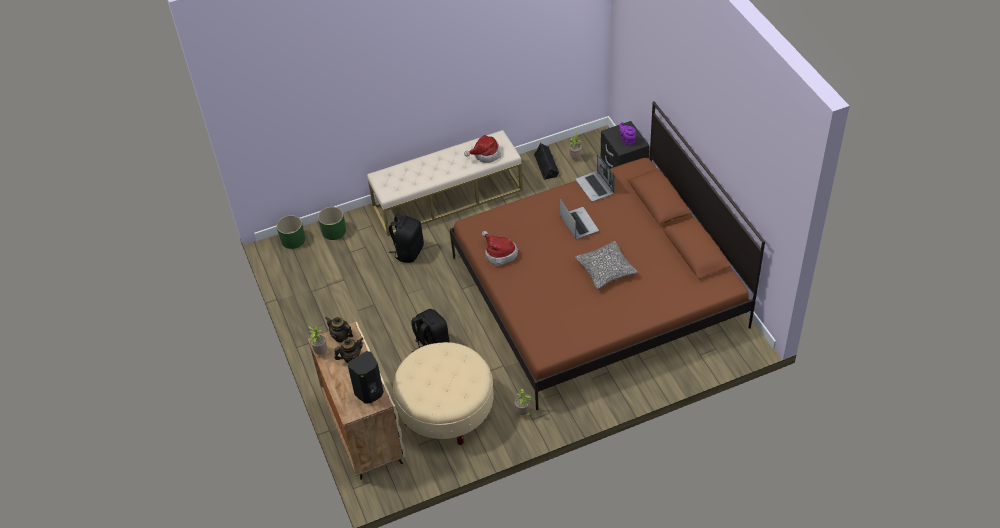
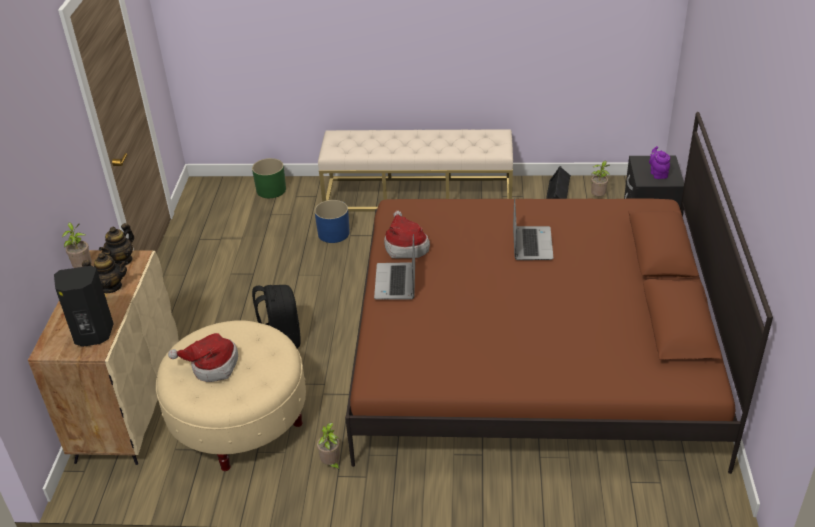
camera: 25 degrees right, 10 degrees down
green planter [276,215,305,249] -> none
teapot [325,317,353,342] -> teapot turned 120 degrees counterclockwise [99,223,134,266]
black backpack [389,214,424,263] -> blue planter [314,200,350,243]
hat [464,135,501,163] -> hat moved to [168,333,238,382]
laptop [575,154,615,202] -> laptop moved to [374,234,415,300]
pillow [575,241,638,289] -> none

